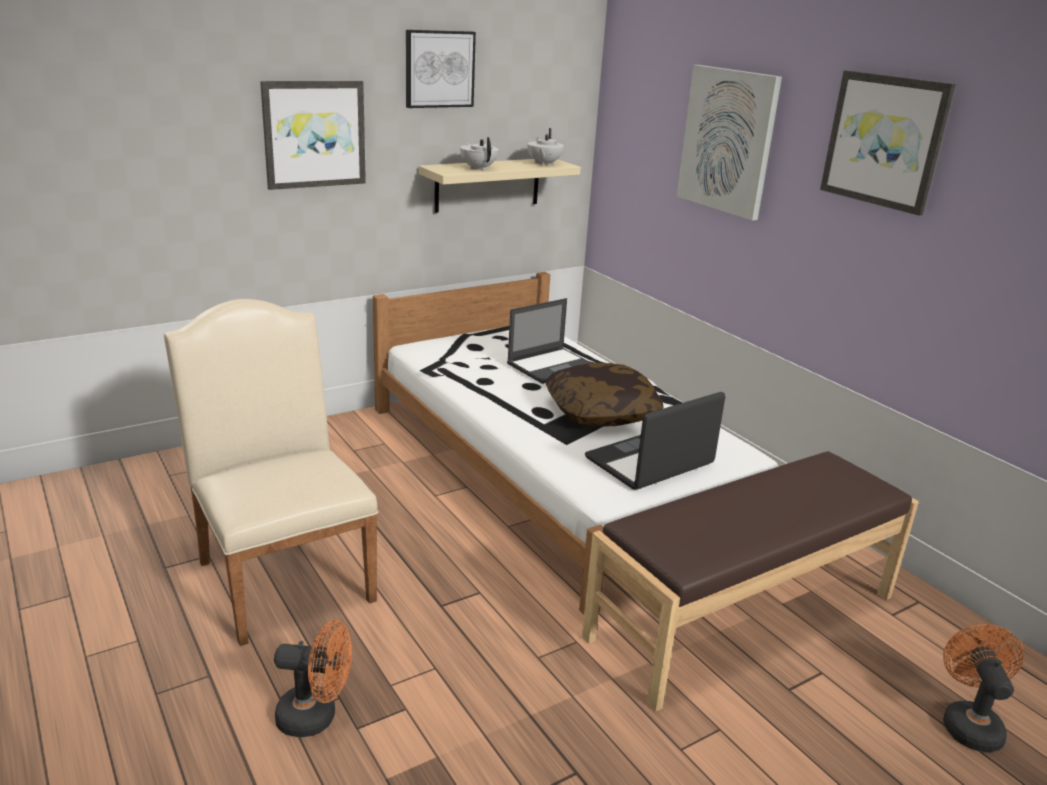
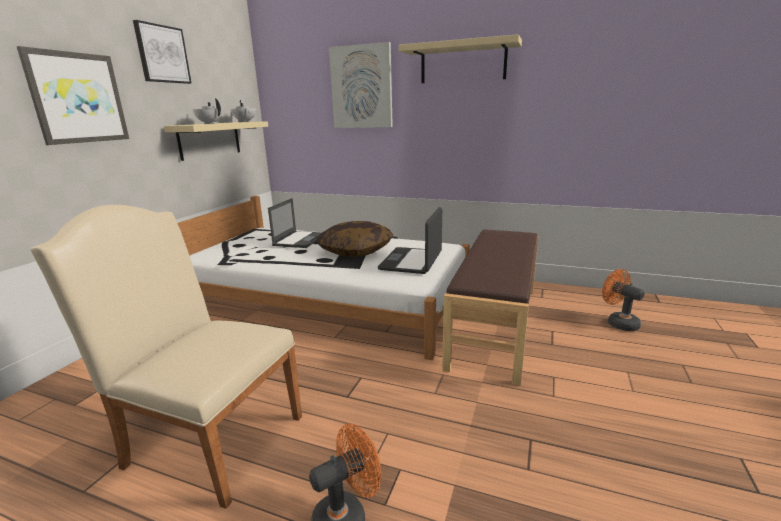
camera: 35 degrees left, 5 degrees down
picture [820,70,956,216] -> beige shelf [399,34,522,83]

